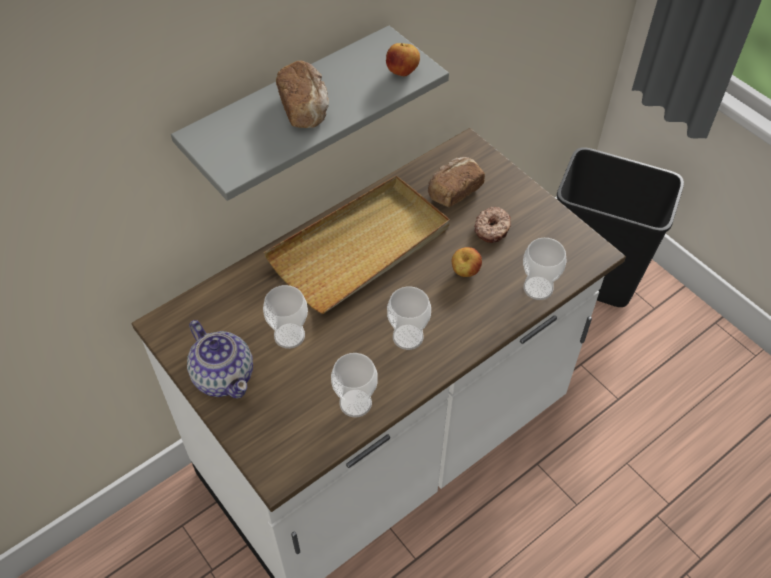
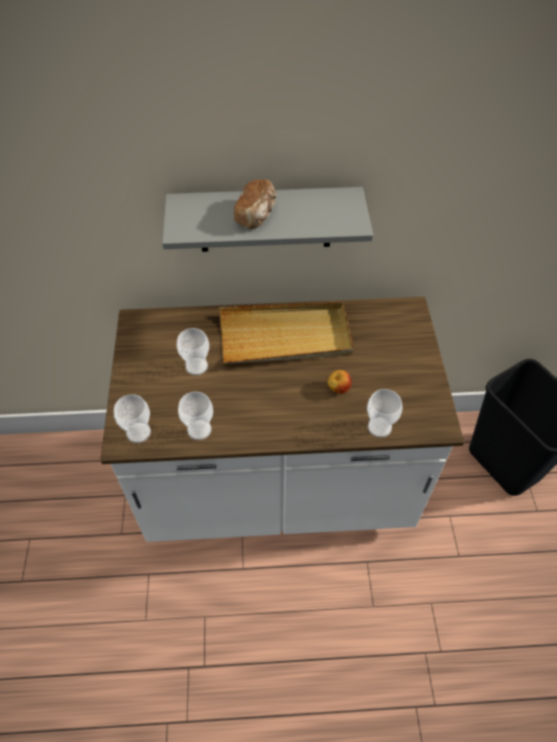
camera: 35 degrees right, 0 degrees up
teapot [187,320,253,399] -> none
apple [386,43,420,76] -> none
cup [387,286,431,350] -> cup moved to [114,394,151,443]
bread [428,157,485,207] -> none
donut [474,207,511,243] -> none

